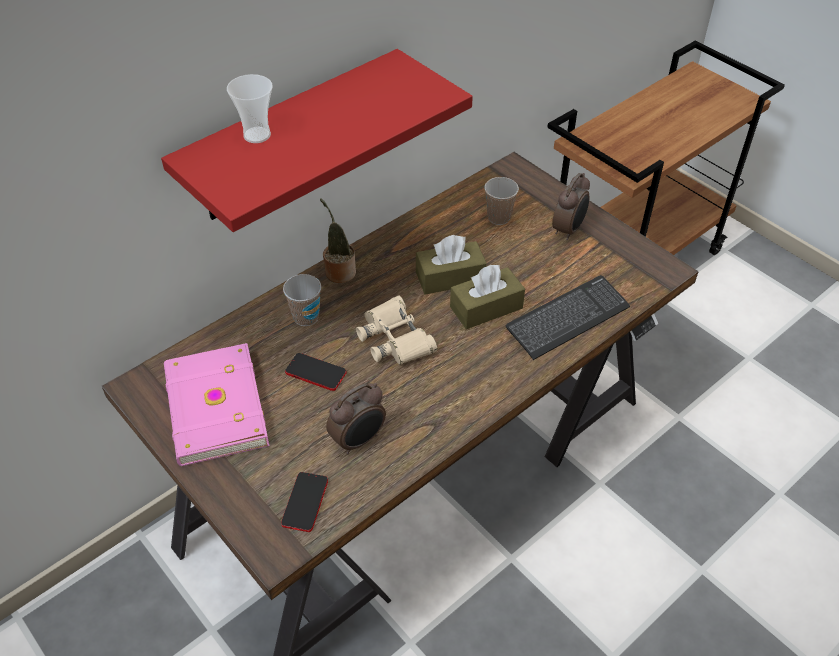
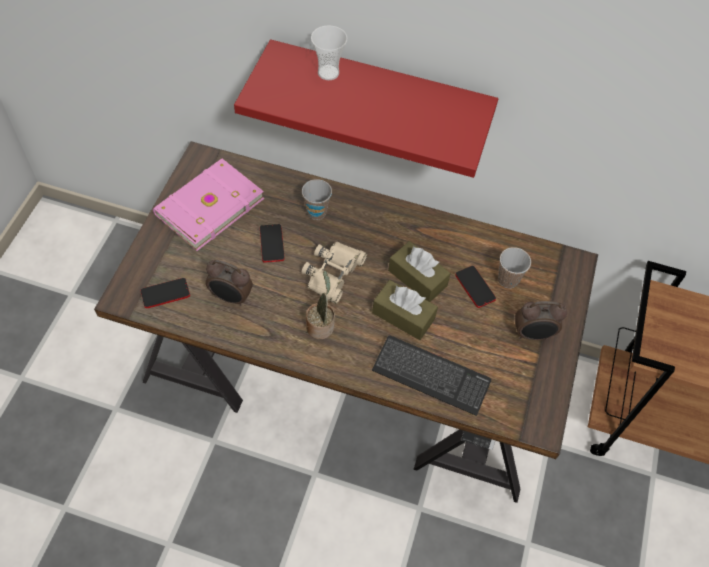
camera: 55 degrees right, 10 degrees up
potted plant [320,198,356,283] -> potted plant moved to [306,271,335,339]
none -> phone [455,266,496,308]

